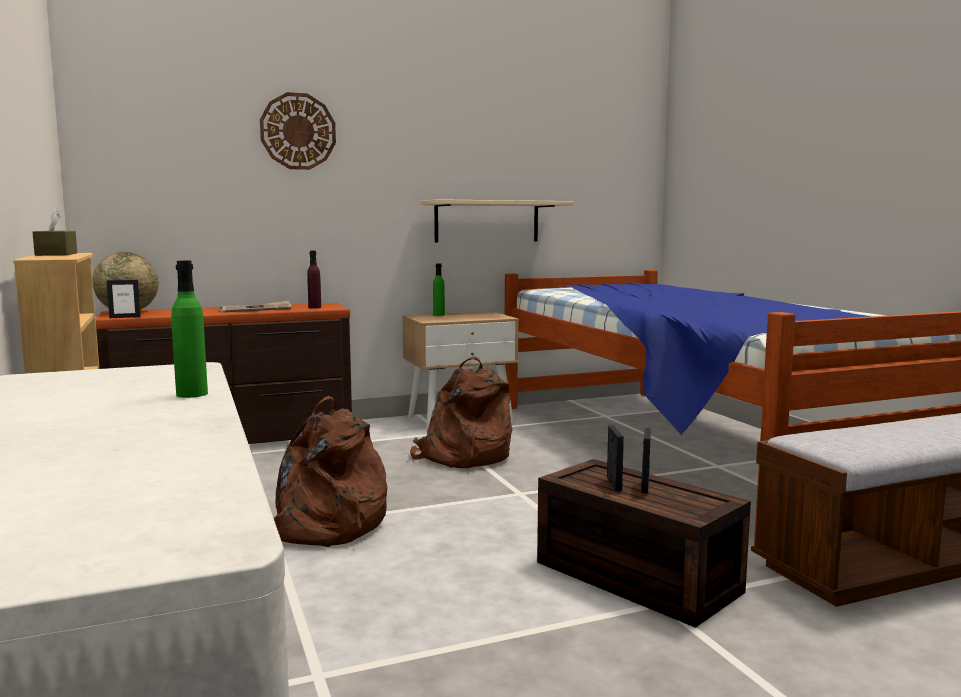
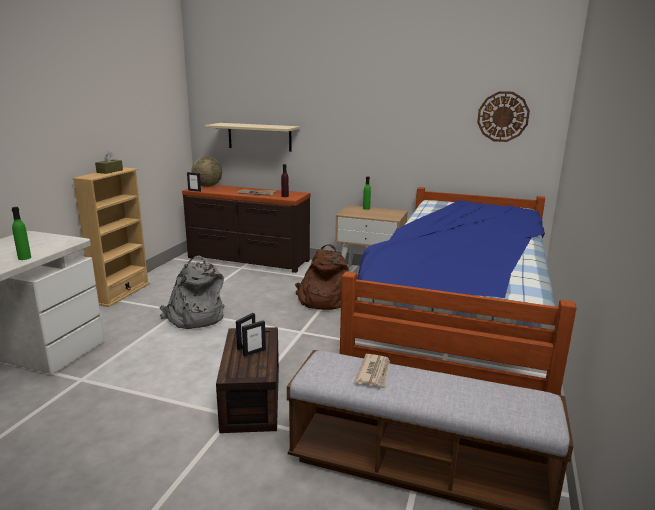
camera: 40 degrees right, 10 degrees up
wall clock [260,92,336,170] -> wall clock moved to [477,91,530,142]
brown backpack [274,396,387,547] -> grey backpack [159,256,225,329]
beige shelf [420,199,573,243] -> beige shelf moved to [205,123,300,152]
none -> newspaper [354,354,390,387]

